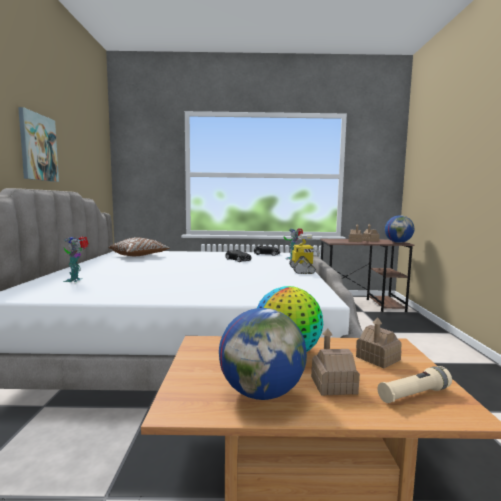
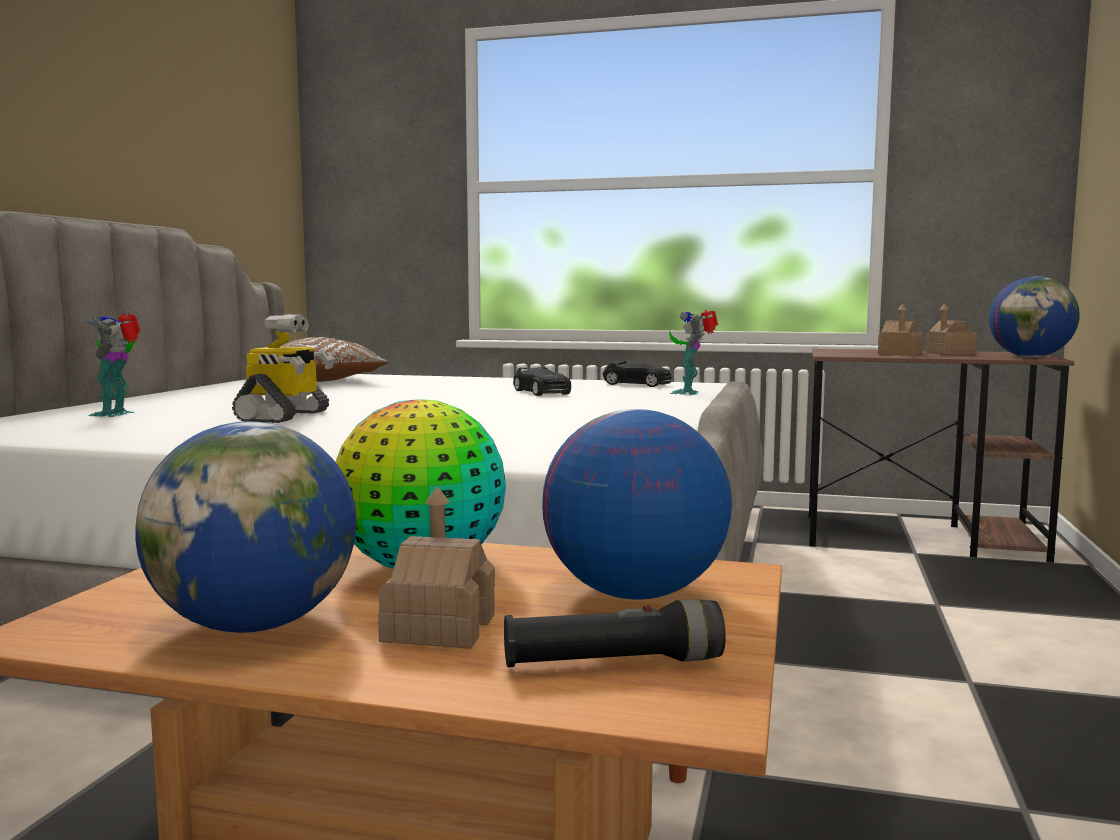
camera: 15 degrees right, 0 degrees up
picture [18,107,59,182] -> none
toy robot [289,234,320,274] -> toy robot moved to [232,314,334,423]
toy house [356,317,402,368] -> globe [542,409,732,599]
beige flashlight [377,366,452,403] -> black flashlight [504,599,726,667]

